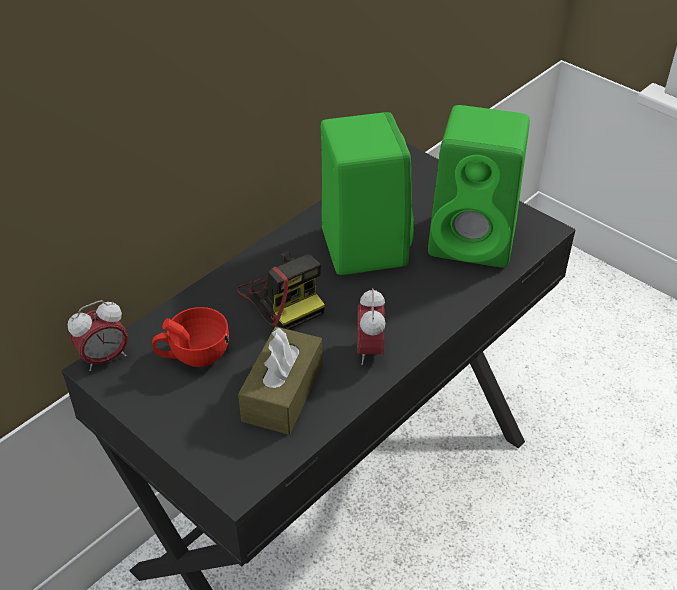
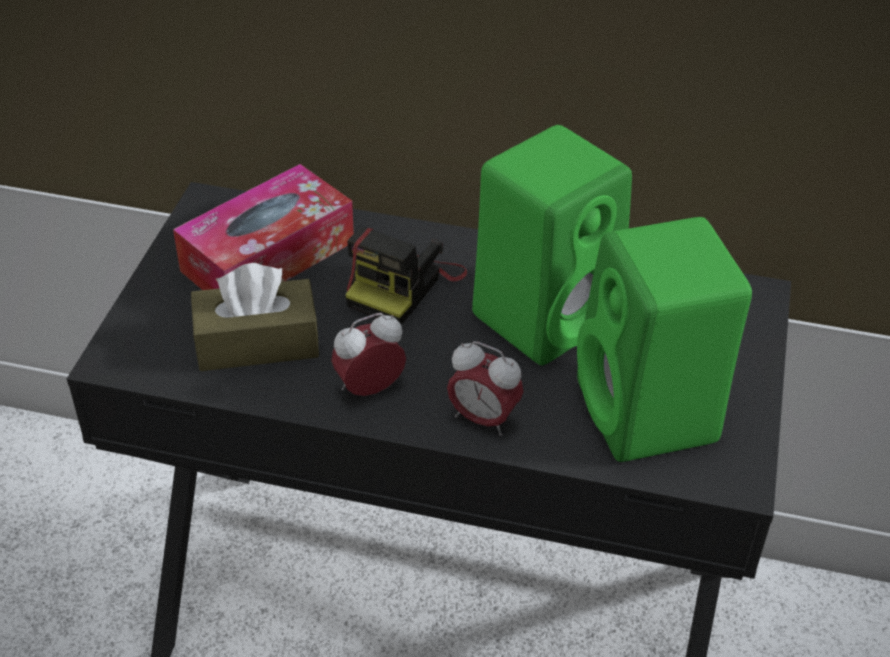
camera: 60 degrees right, 0 degrees up
alarm clock [68,300,128,371] -> alarm clock moved to [447,341,524,436]
red cup [152,307,229,367] -> tissue box [173,164,354,290]

